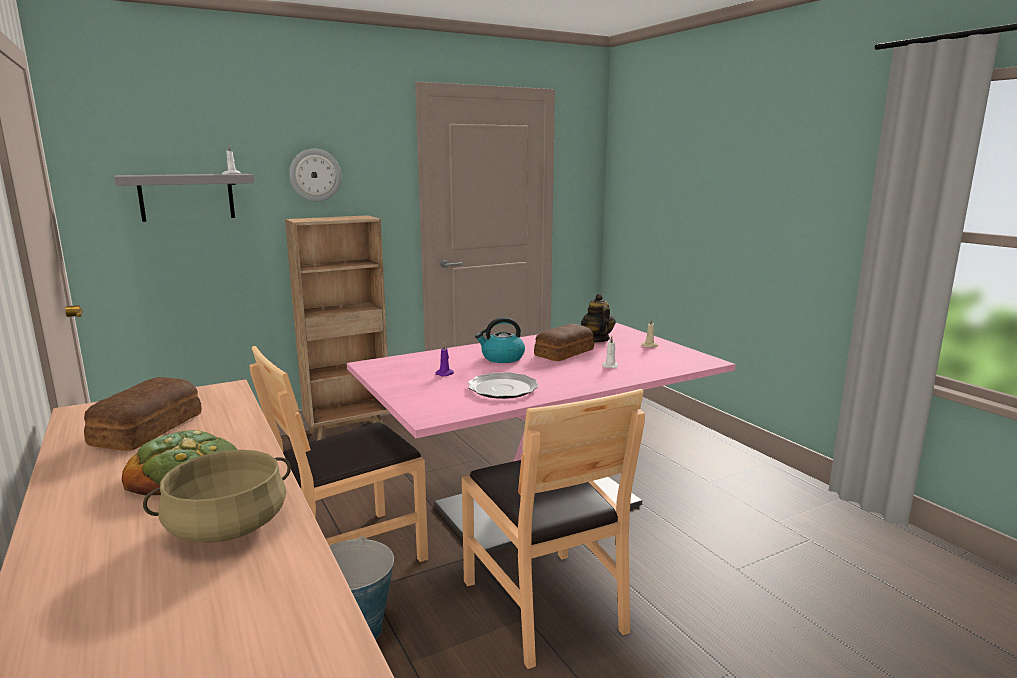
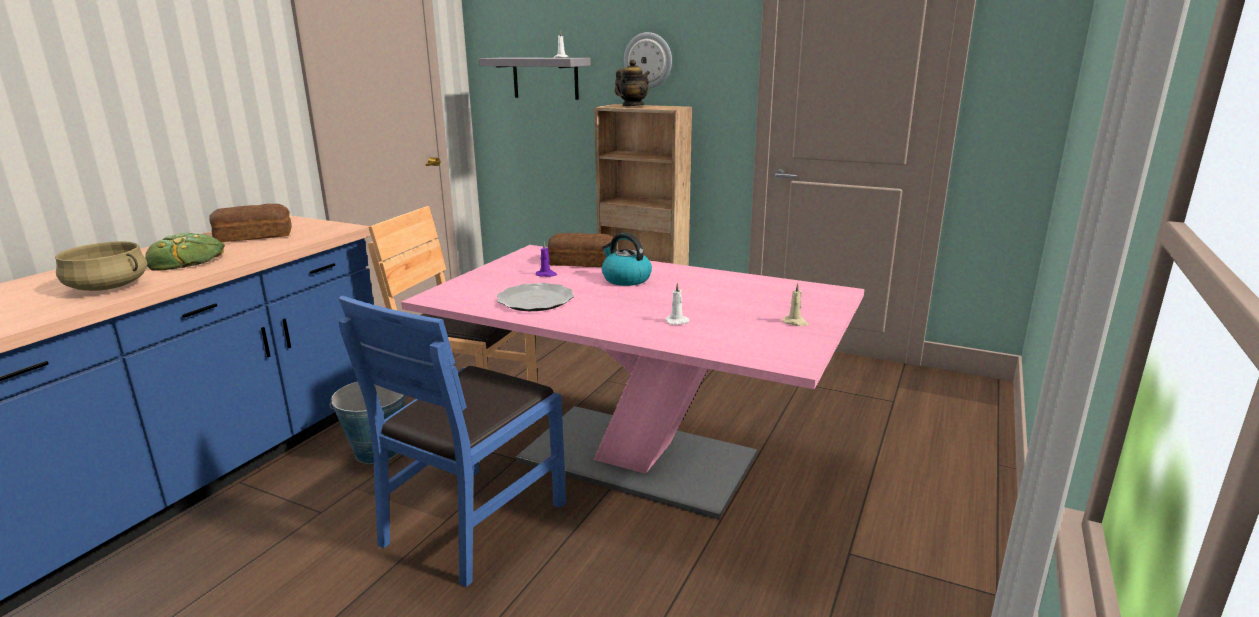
camera: 55 degrees right, 5 degrees up
brown chair [462,389,645,669] -> blue chair [339,295,566,587]
bread [534,324,594,361] -> bread moved to [548,233,613,267]
teapot [581,294,615,342] -> teapot moved to [615,59,650,106]

